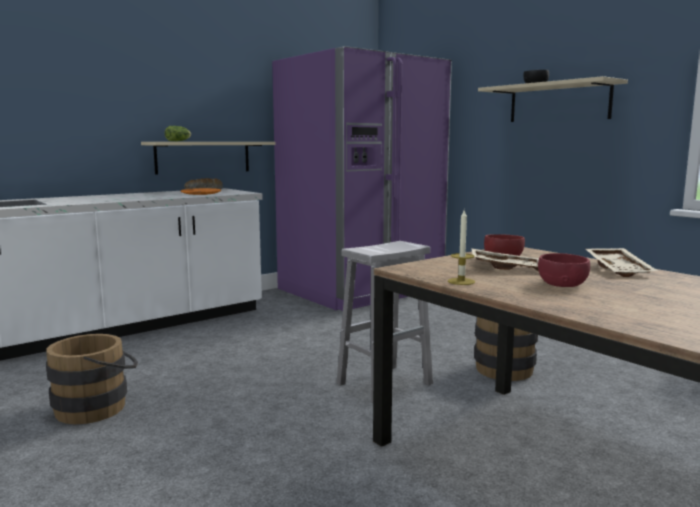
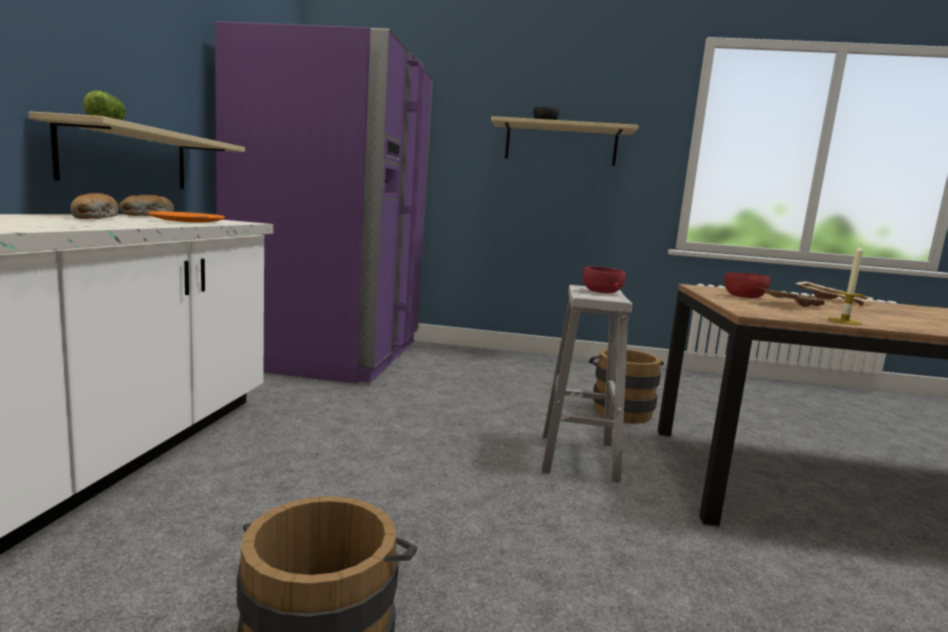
camera: 45 degrees left, 0 degrees up
red bowl [538,253,590,287] -> red bowl moved to [583,266,626,293]
none -> bread [71,193,119,219]

